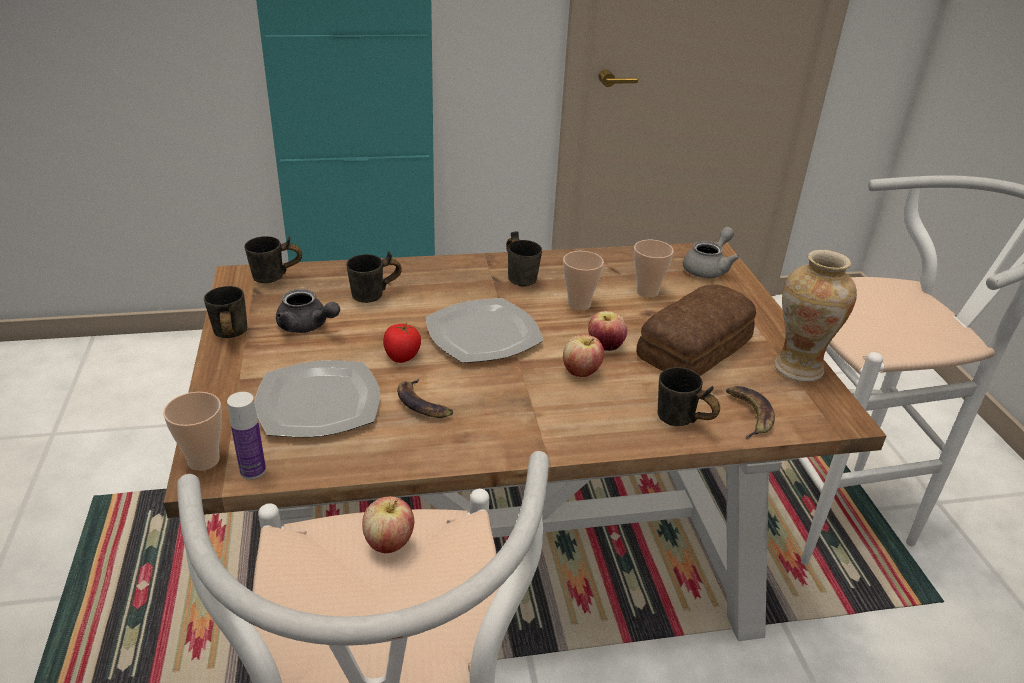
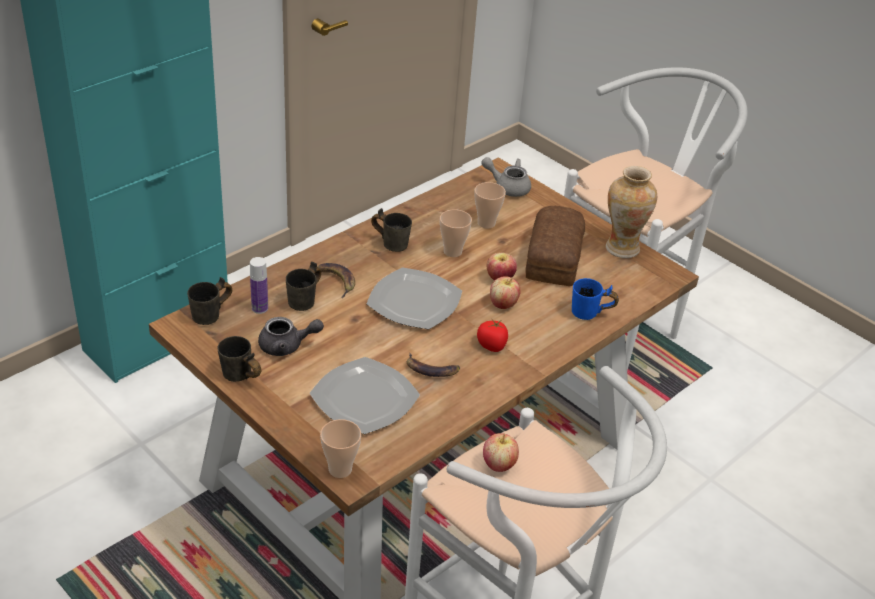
camera: 35 degrees left, 5 degrees up
bottle [227,392,266,479] -> bottle moved to [250,257,268,314]
tomato [383,323,421,363] -> tomato moved to [477,320,508,352]
grey mug [658,367,720,426] -> blue mug [572,278,619,320]
grey teapot [683,227,740,278] -> grey teapot turned 75 degrees counterclockwise [481,157,531,197]
banana [726,386,775,439] -> banana moved to [318,263,355,298]

